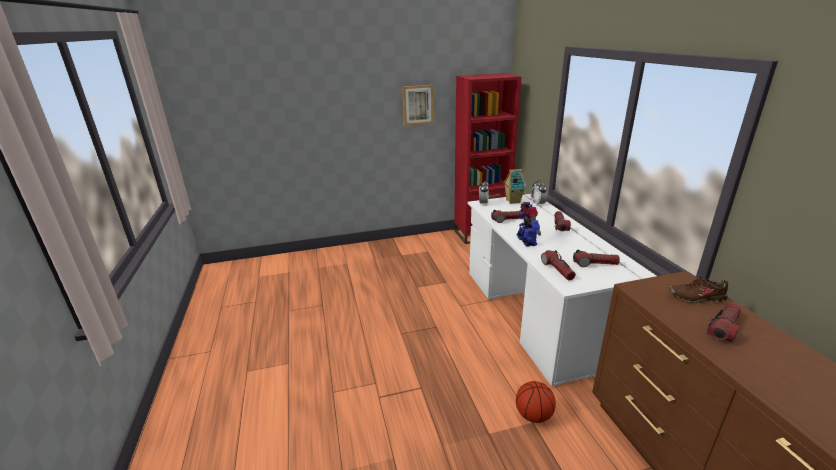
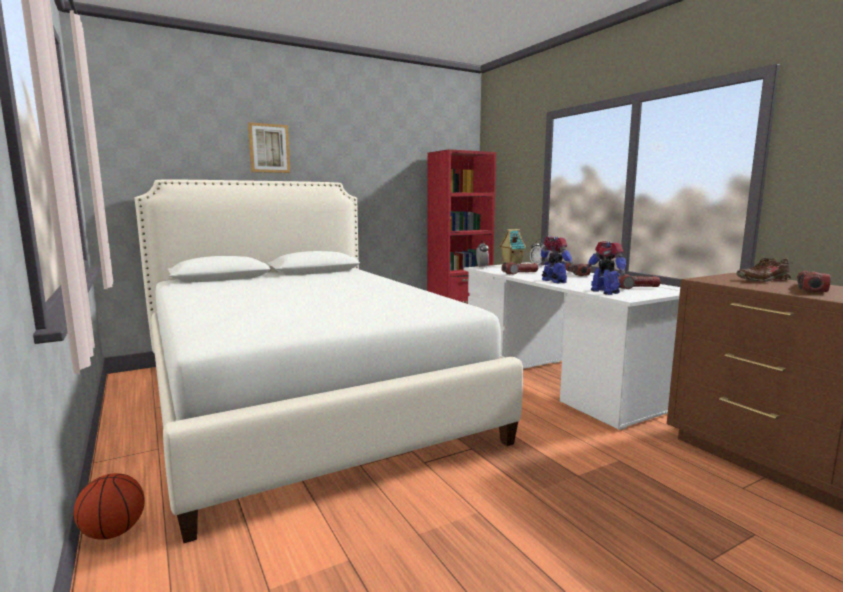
camera: 15 degrees left, 15 degrees down
picture [402,85,434,126] -> picture moved to [248,122,290,173]
basketball [516,381,556,423] -> basketball moved to [74,473,145,540]
flashlight [541,250,576,281] -> toy robot [586,241,626,295]
none -> white bed [135,180,523,543]

